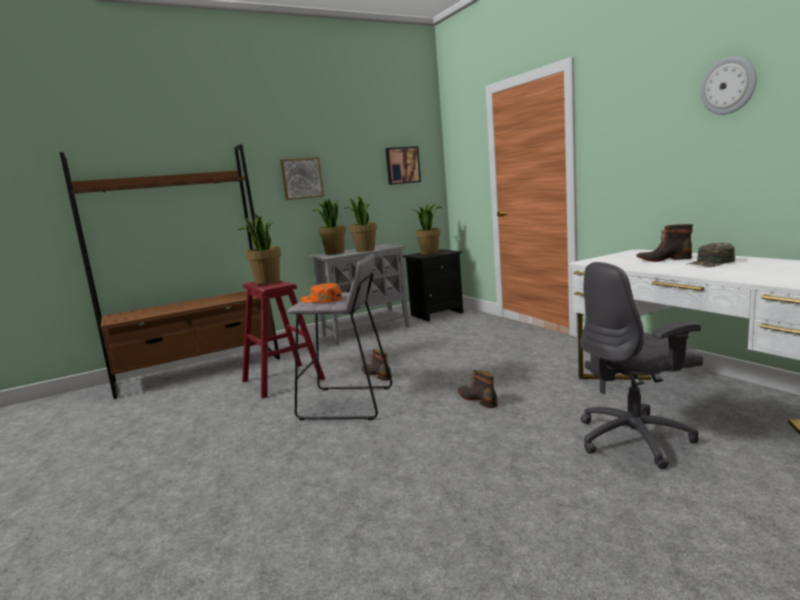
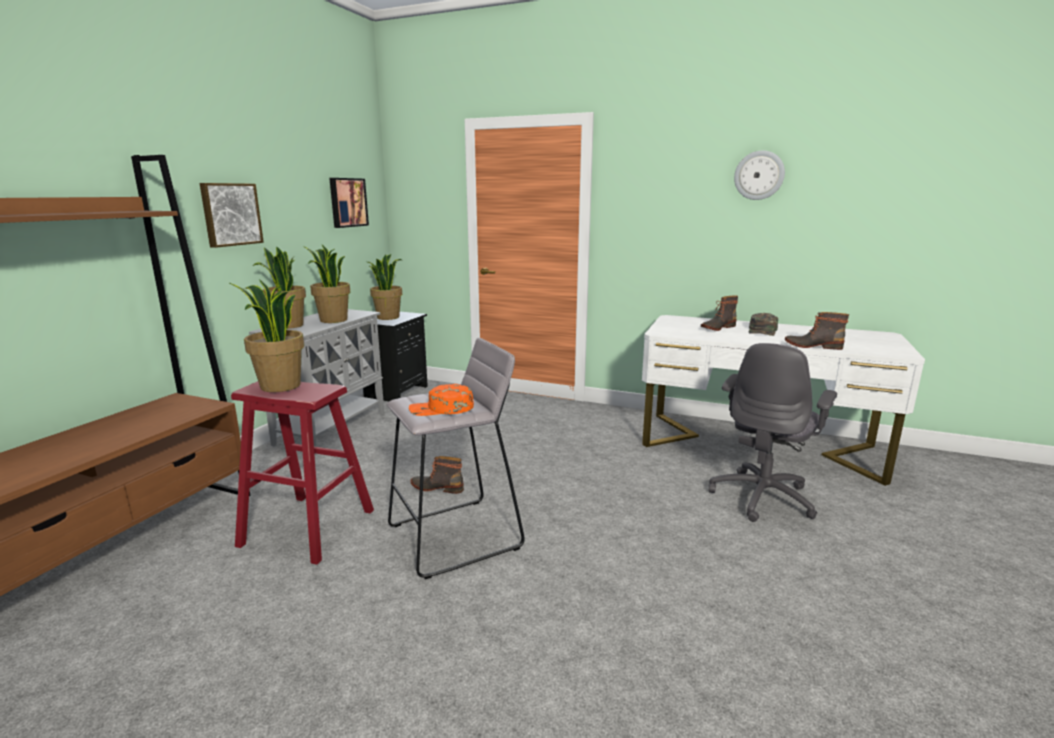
camera: 40 degrees left, 5 degrees up
boot [458,370,498,408] -> boot moved to [785,312,849,350]

